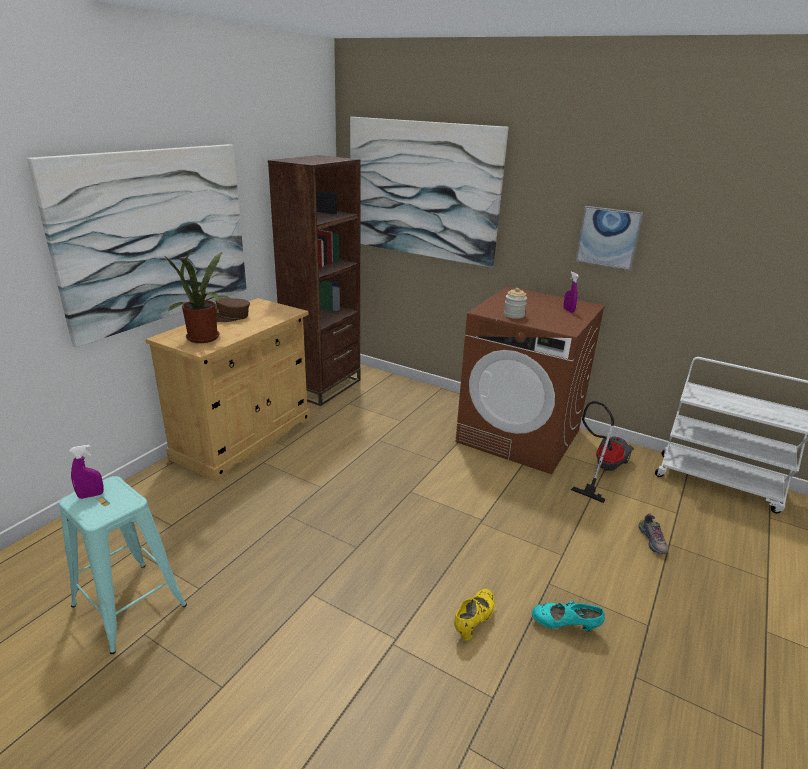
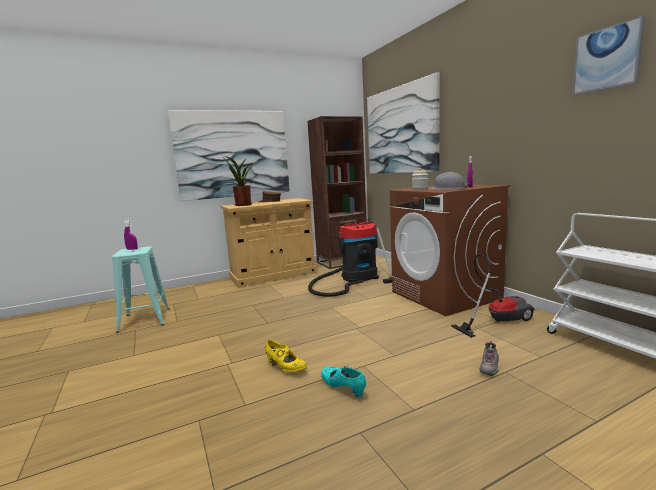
camera: 35 degrees right, 15 degrees down
yellow shoe [454,589,495,641] -> yellow shoe turned 60 degrees clockwise [265,340,307,372]
picture [575,206,643,270] -> picture moved to [573,15,645,95]
none -> vacuum cleaner [308,218,392,297]
none -> grey hard hat [428,172,468,190]

